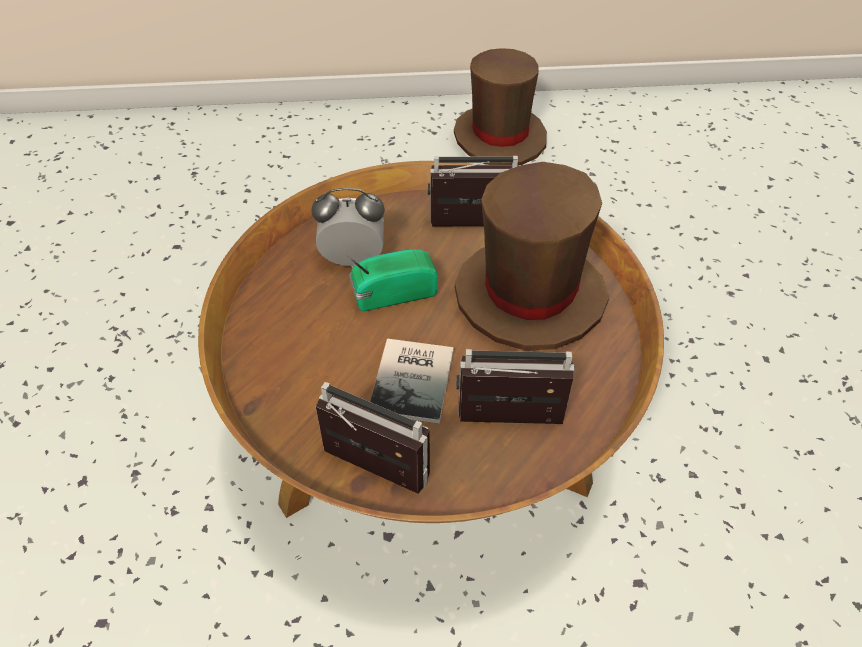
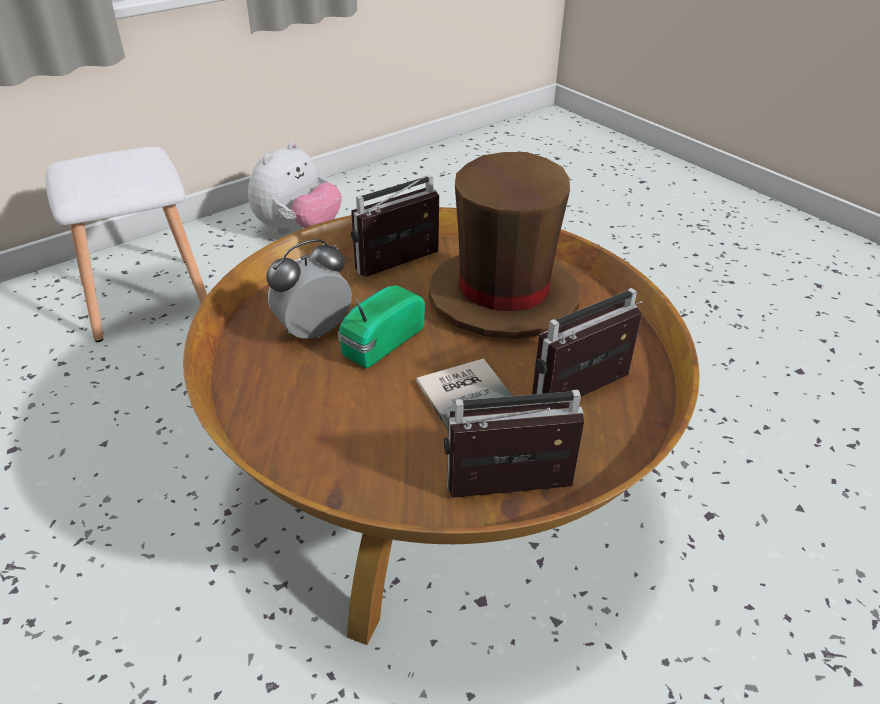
camera: 35 degrees left, 10 degrees down
brown hat [454,48,547,165] -> plush toy [248,141,342,234]
none -> white stool [46,146,207,342]

